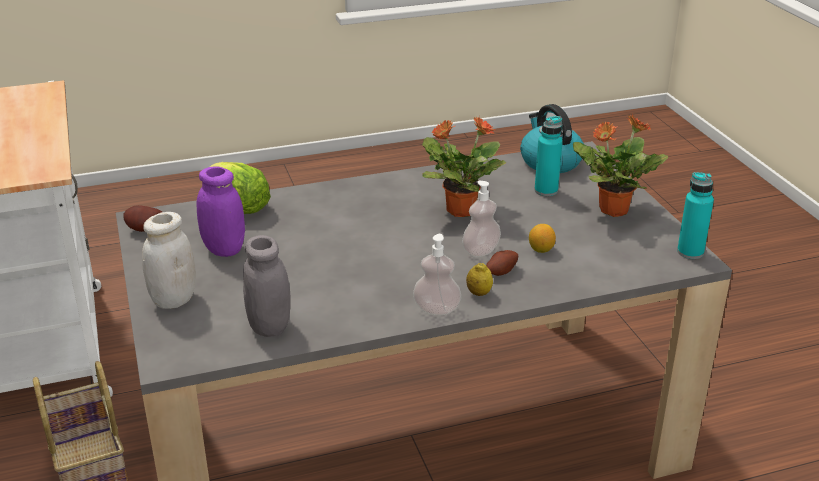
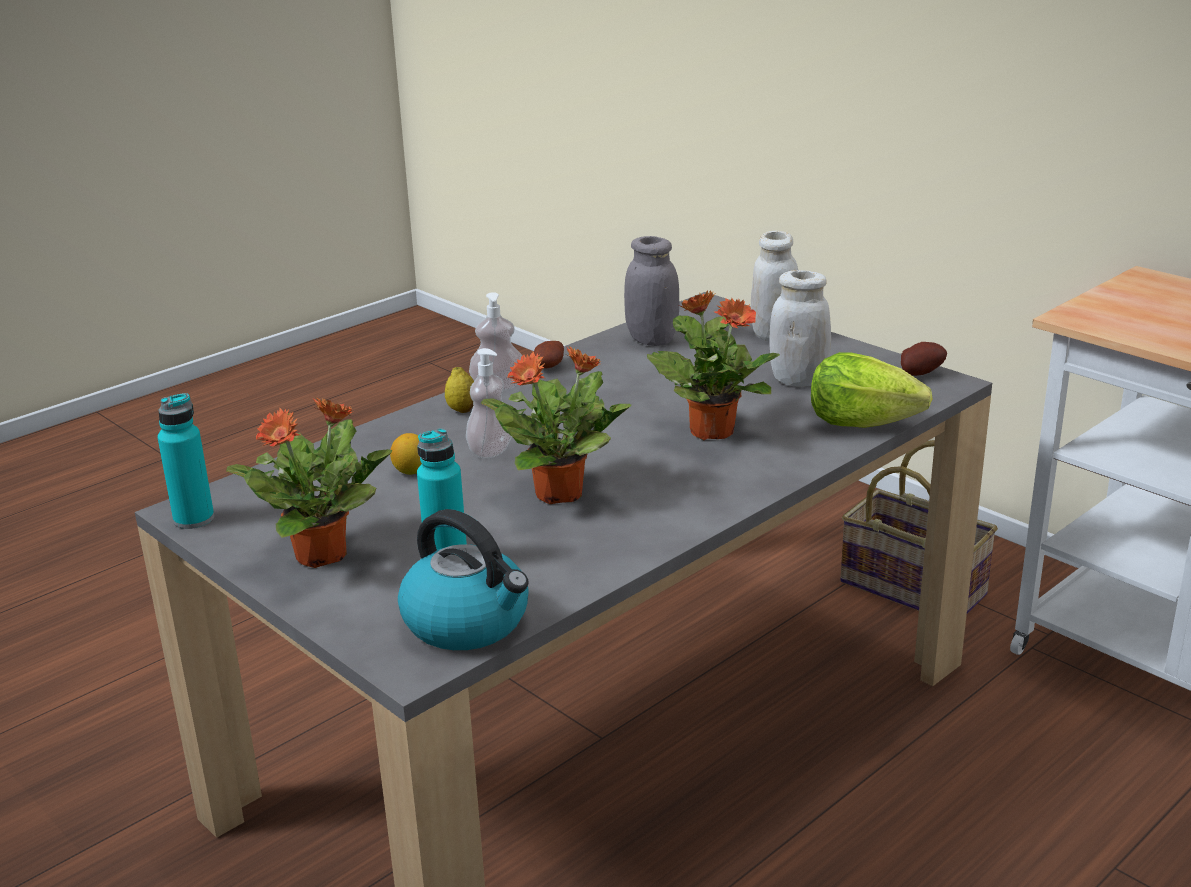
camera: 155 degrees right, 5 degrees down
purple jar [197,166,245,257] -> white jar [769,270,831,387]
potato [486,250,518,276] -> potato moved to [534,341,564,368]
none -> potted plant [647,290,780,440]

